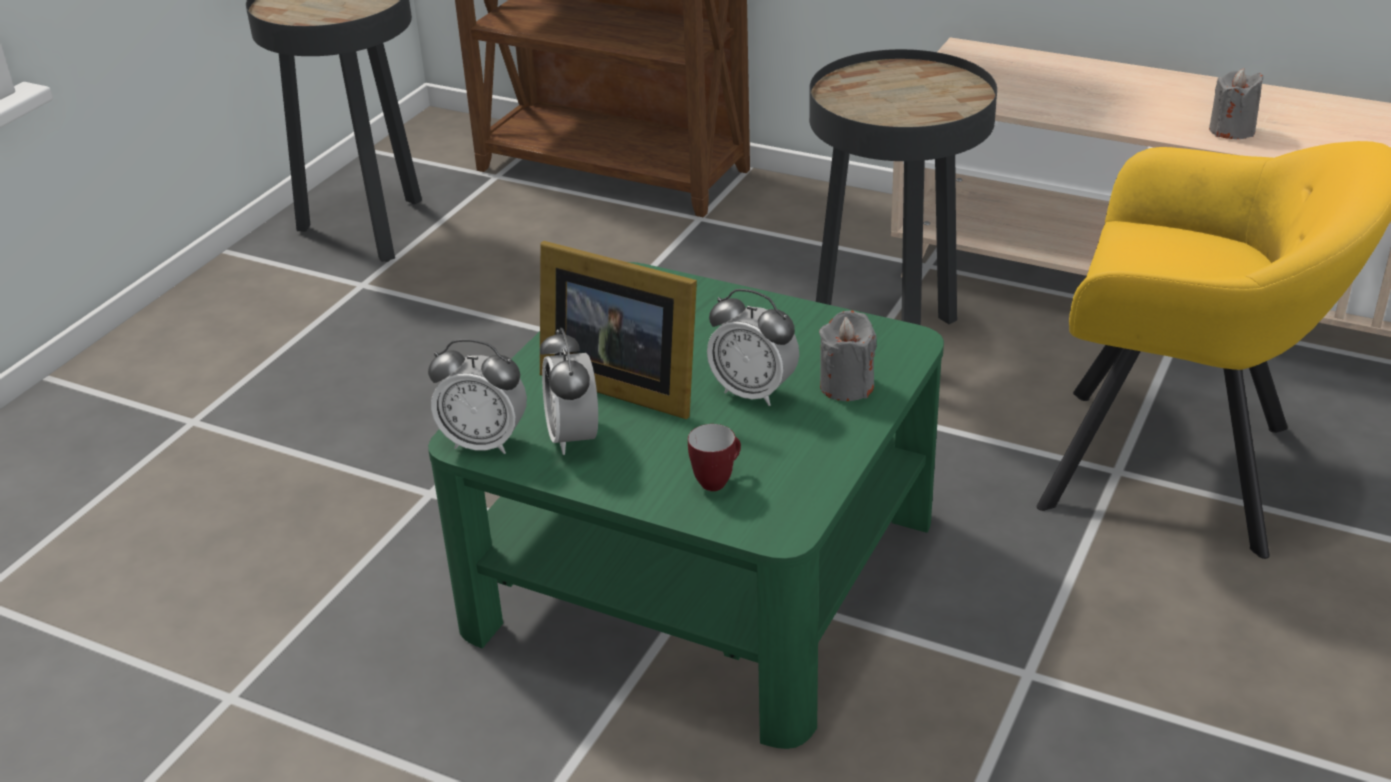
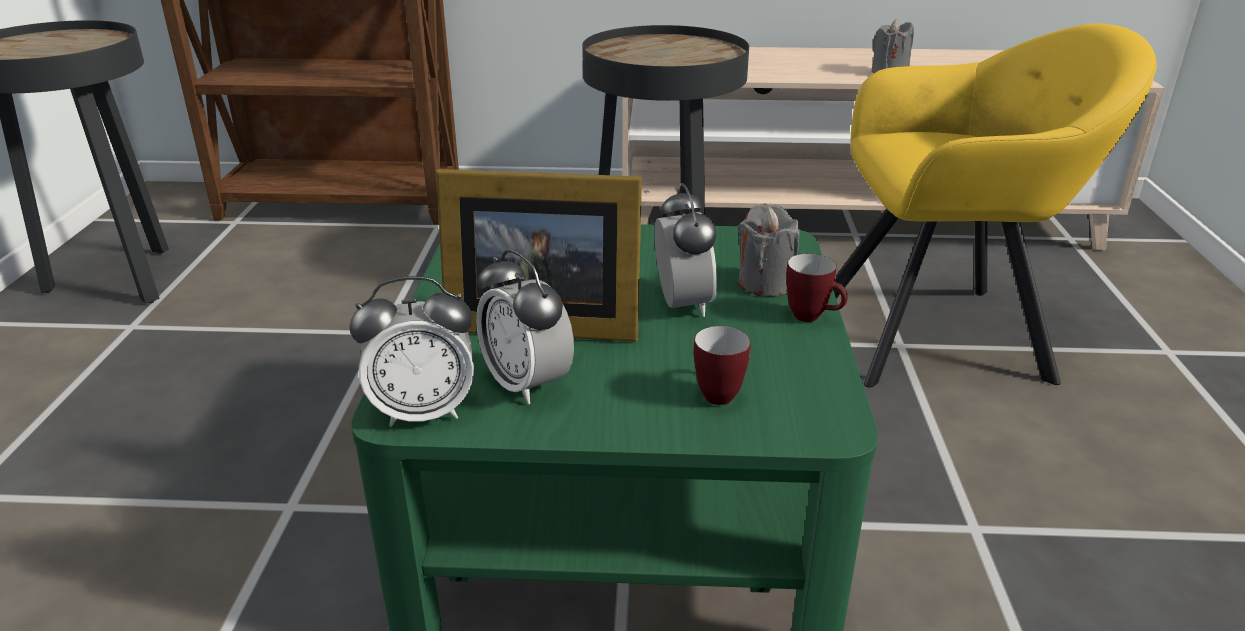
camera: 25 degrees left, 5 degrees down
alarm clock [707,289,799,406] -> alarm clock turned 105 degrees counterclockwise [654,183,717,317]
none -> mug [786,254,848,322]

